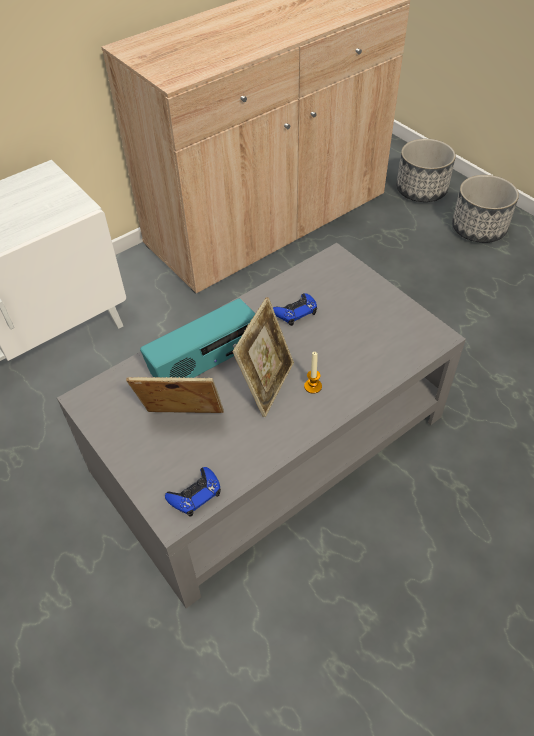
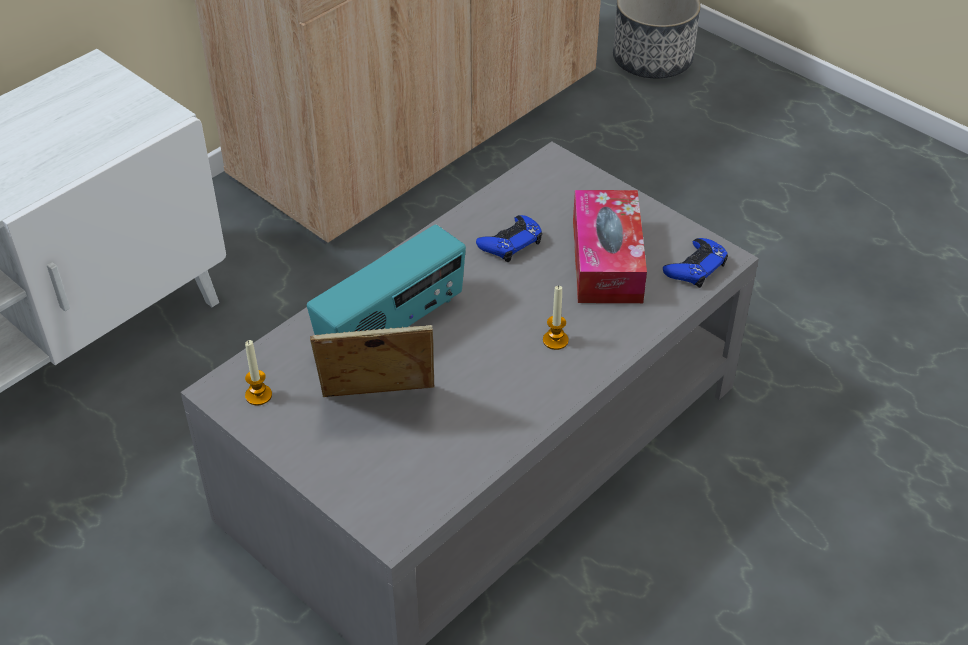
camera: 10 degrees left, 5 degrees down
blue game controller [165,467,221,517] -> blue game controller moved to [663,238,728,288]
picture frame [232,297,294,417] -> none
planter [452,175,519,243] -> none
none -> candle [245,340,272,406]
none -> tissue box [573,190,647,303]

